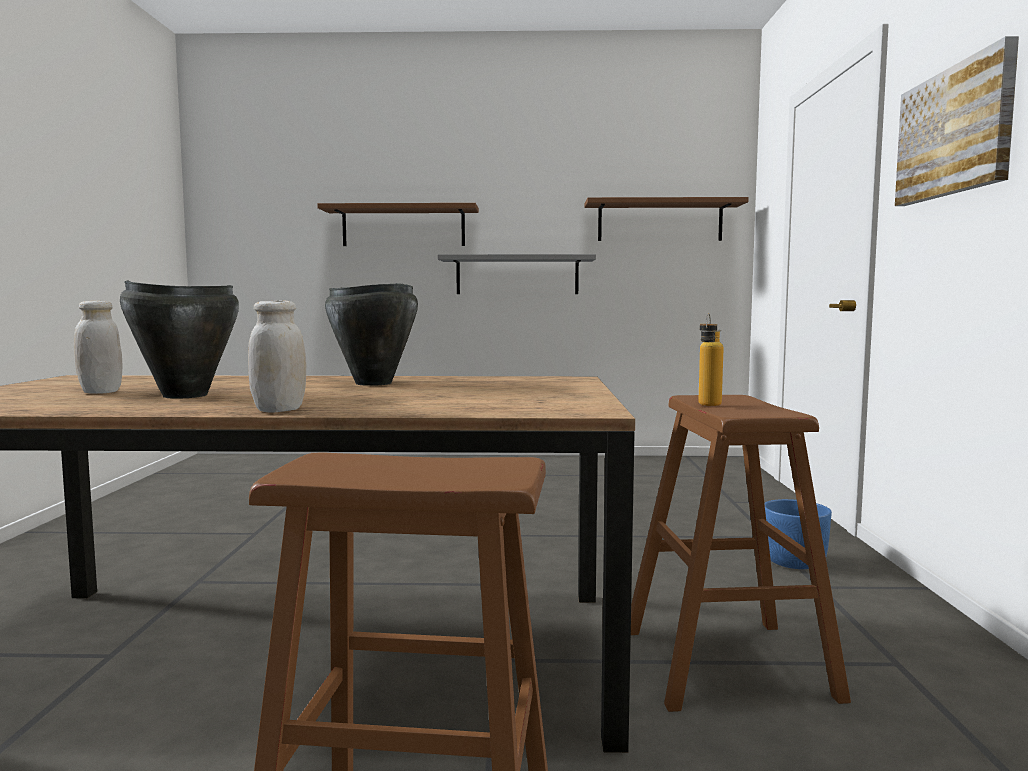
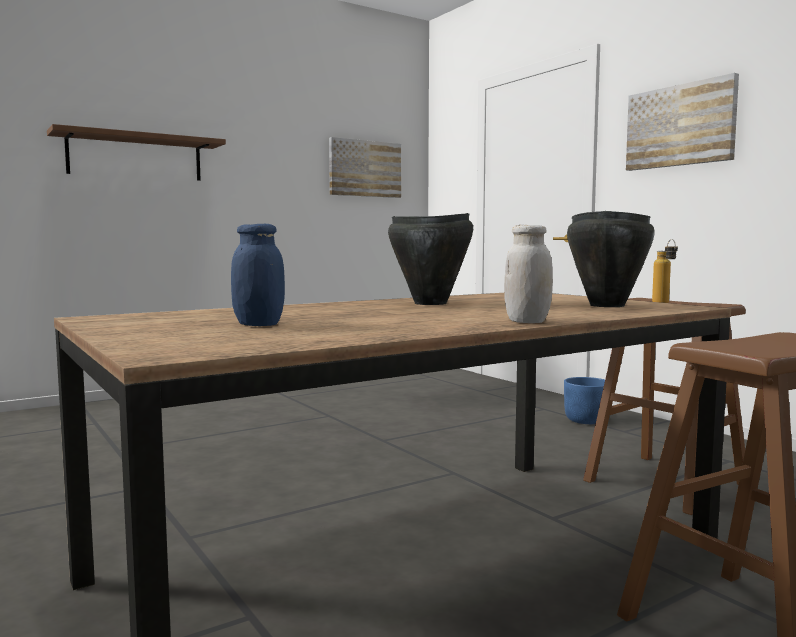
camera: 35 degrees left, 0 degrees up
white jar [74,301,122,394] -> blue jar [231,224,285,326]
black cooking pot [120,281,239,399] -> black cooking pot moved to [567,211,655,307]
grey shelf [438,254,596,294] -> none
brown shelf [584,197,749,241] -> picture [329,137,401,198]

